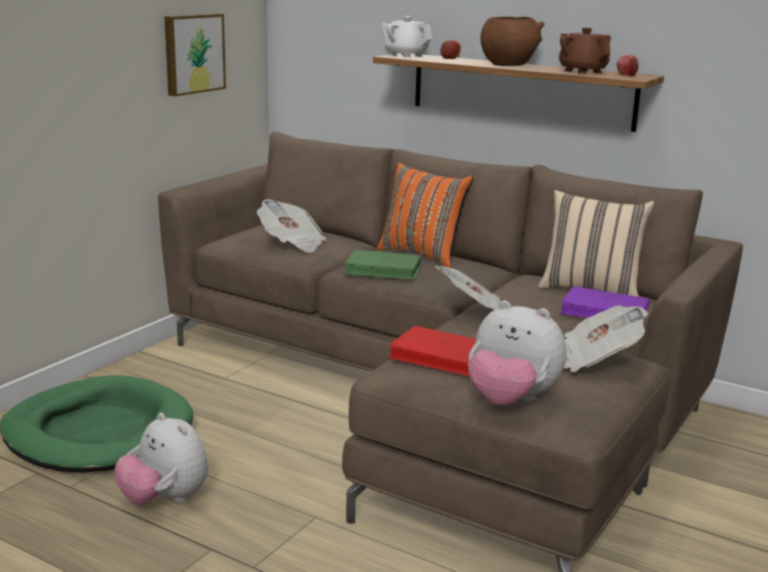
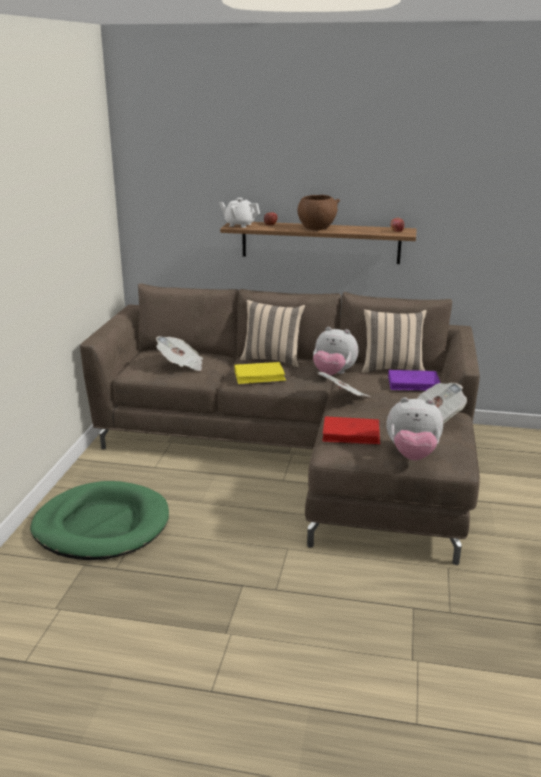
camera: 20 degrees left, 5 degrees up
plush toy [115,413,208,505] -> plush toy moved to [313,327,359,375]
picture [164,13,226,96] -> none
green book [344,250,422,280] -> yellow book [234,362,286,384]
orange pillow [377,163,473,268] -> beige pillow [240,300,305,367]
brown teapot [559,28,611,74] -> none

